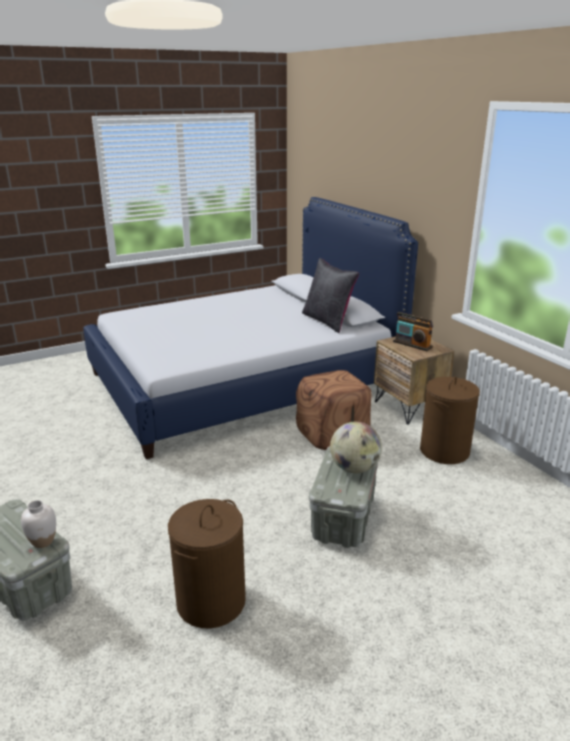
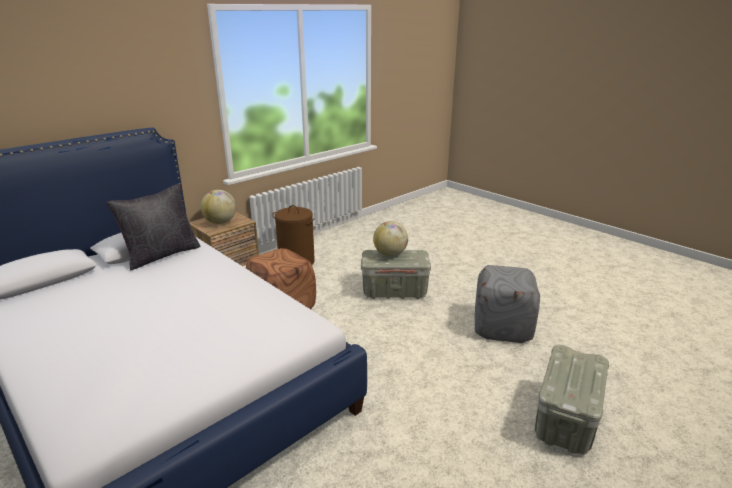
camera: 105 degrees left, 0 degrees up
white vase [21,500,56,548] -> none
brown laundry basket [168,499,246,629] -> grey ottoman [475,265,540,343]
radio [393,312,433,351] -> globe [200,190,236,224]

